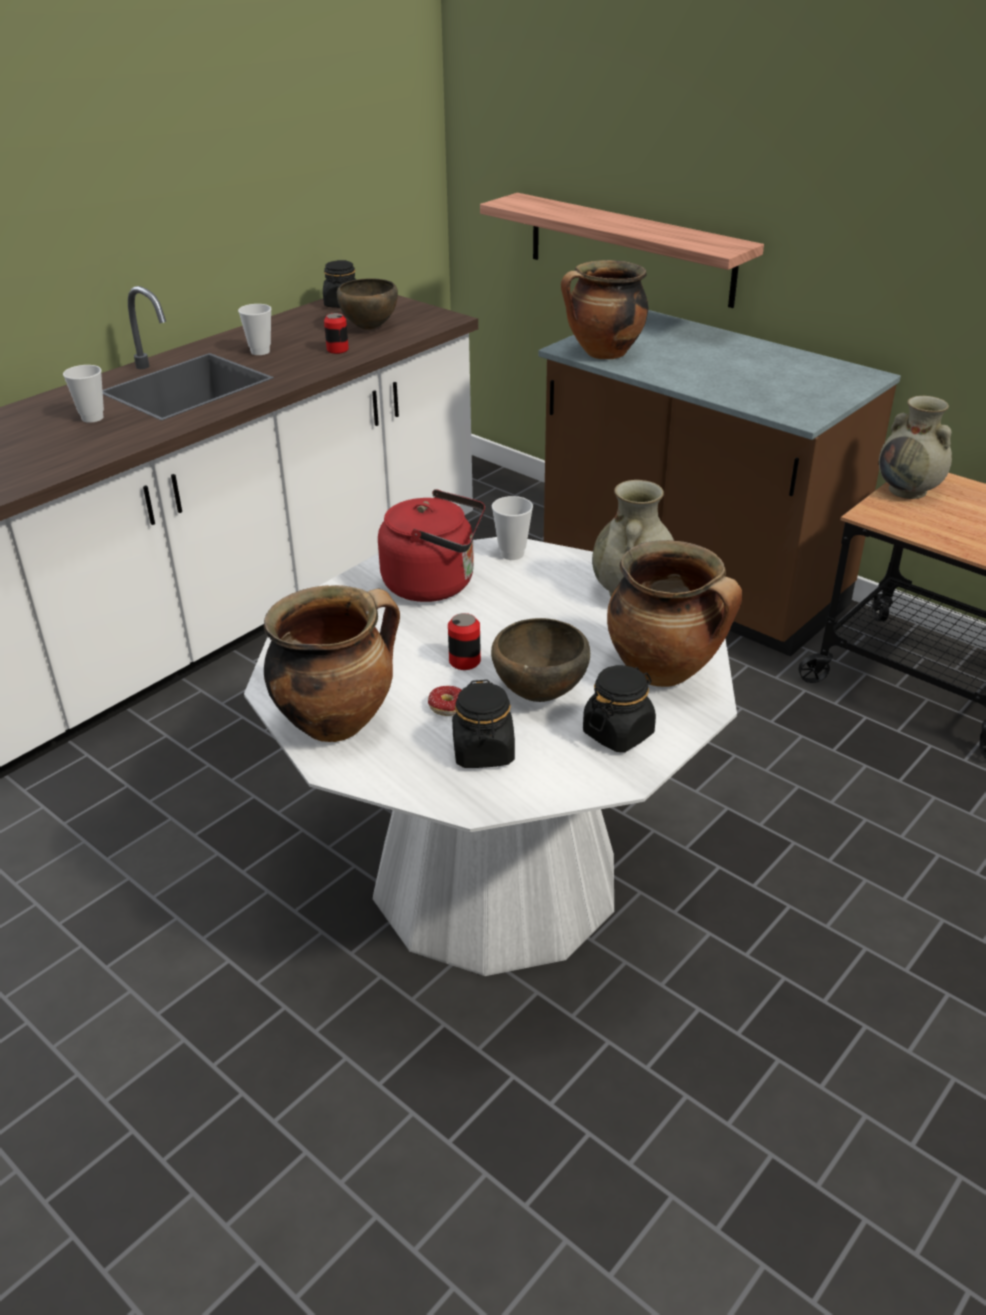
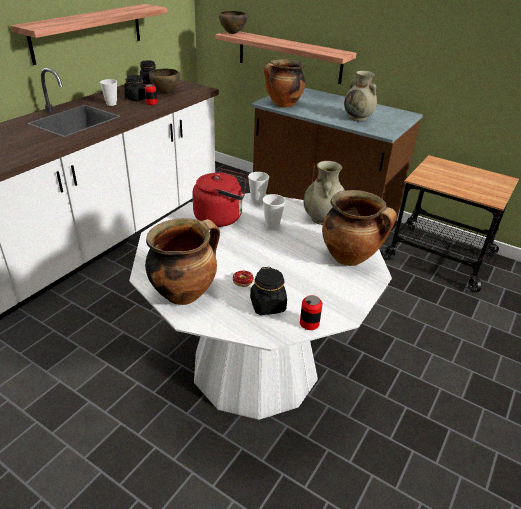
camera: 10 degrees left, 0 degrees up
cup [63,365,104,423] -> cup moved to [263,194,286,229]
can [448,613,481,670] -> can moved to [300,295,322,330]
brown bowl [491,618,590,702] -> brown bowl moved to [219,11,247,34]
black jar [583,665,656,752] -> black jar moved to [124,75,146,101]
beige vase [879,396,952,499] -> beige vase moved to [344,71,377,121]
none -> shelf [10,4,167,65]

